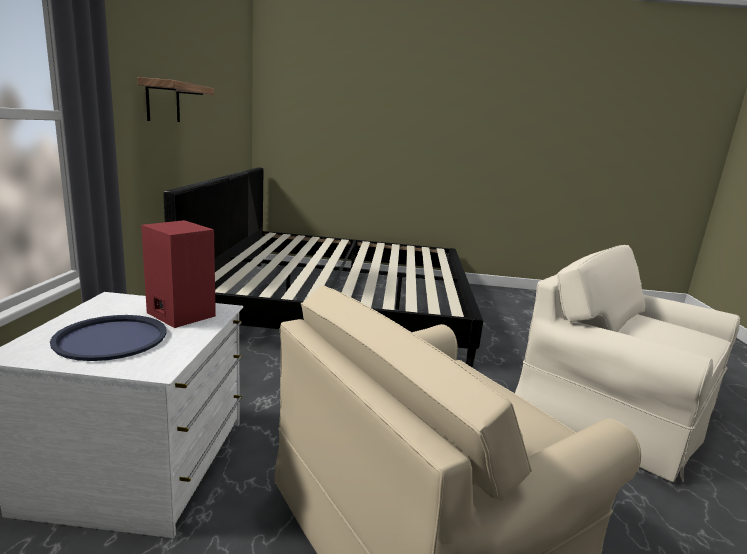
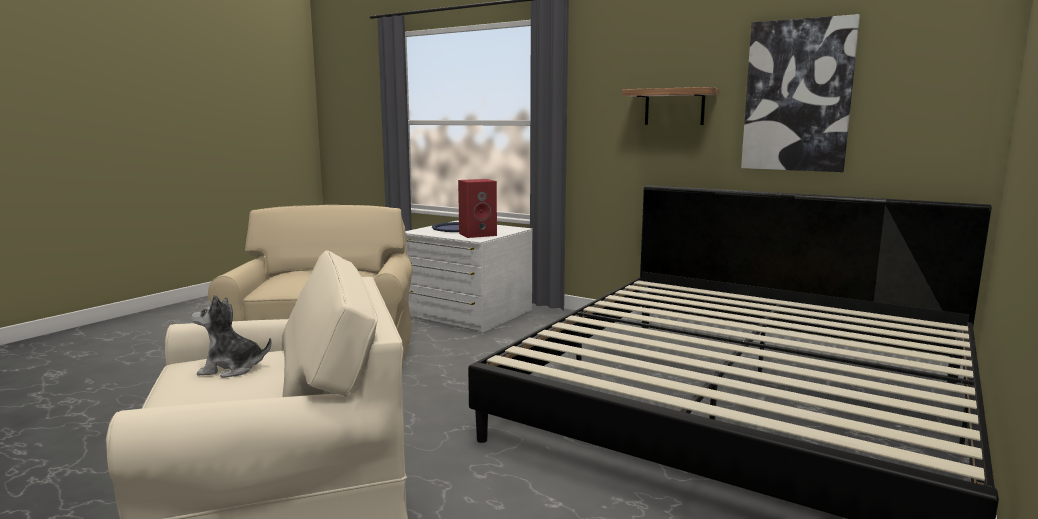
camera: 120 degrees right, 5 degrees down
none -> plush toy [191,295,272,378]
none -> picture [741,14,860,172]

